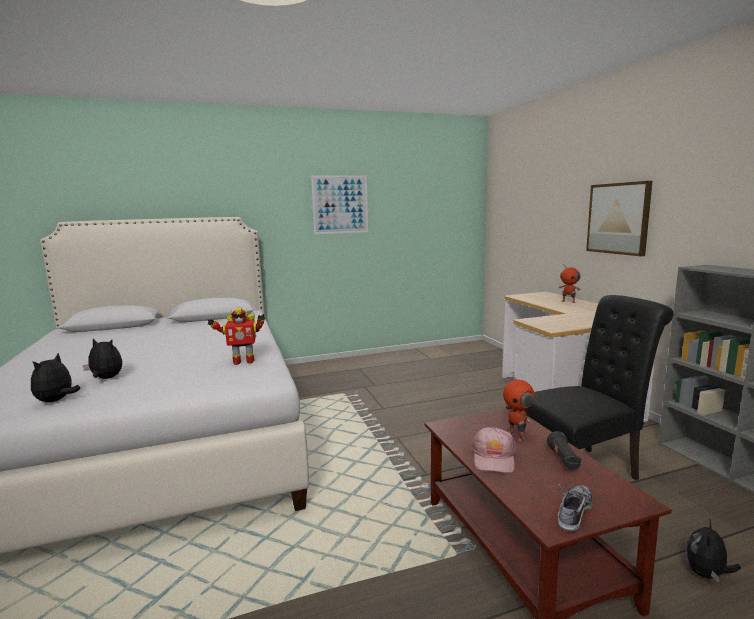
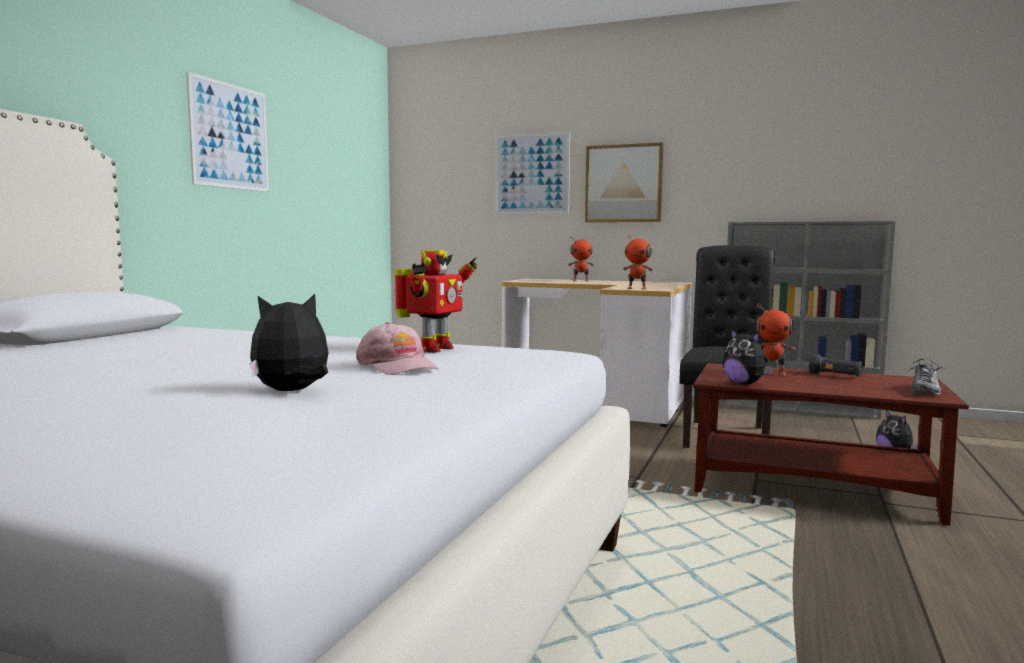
camera: 50 degrees left, 5 degrees down
plush toy [31,353,80,402] -> plush toy moved to [723,328,774,385]
pink cap [471,427,516,473] -> pink cap moved to [356,322,439,375]
shoe [558,482,596,532] -> shoe turned 135 degrees counterclockwise [907,358,946,395]
none -> picture [495,132,570,215]
none -> toy robot [623,235,653,290]

